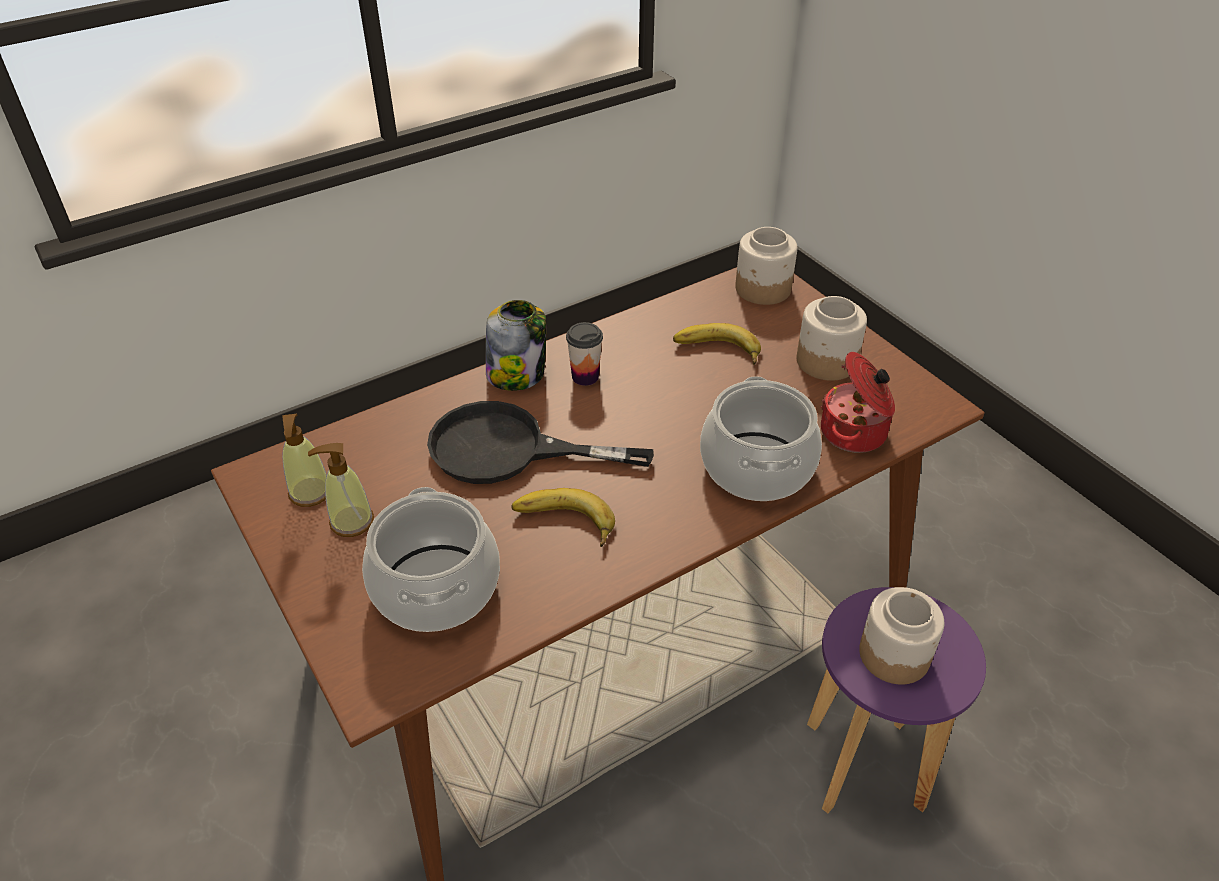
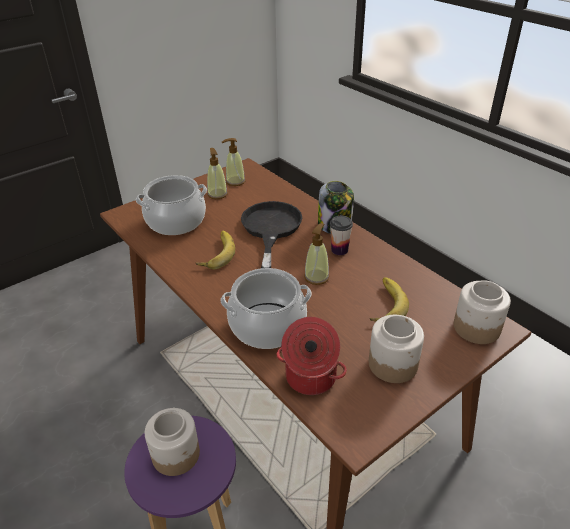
camera: 85 degrees right, 5 degrees down
none -> soap dispenser [304,223,329,285]

